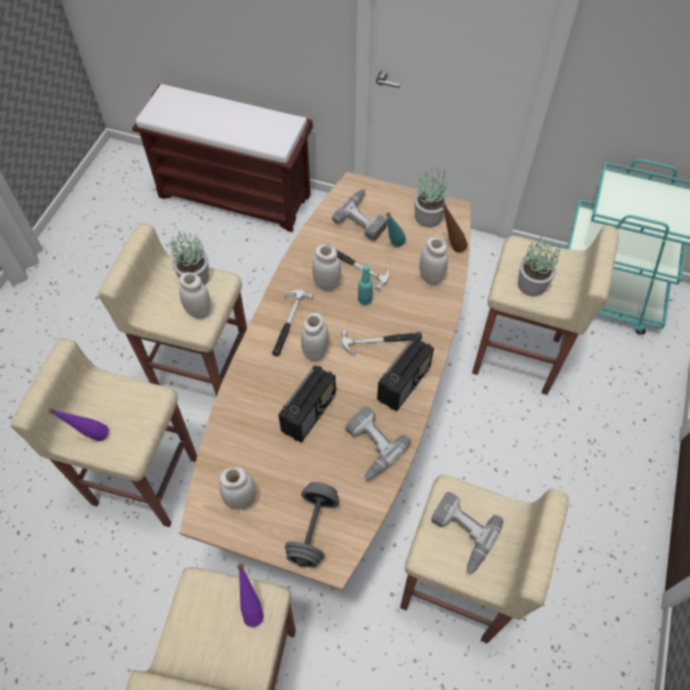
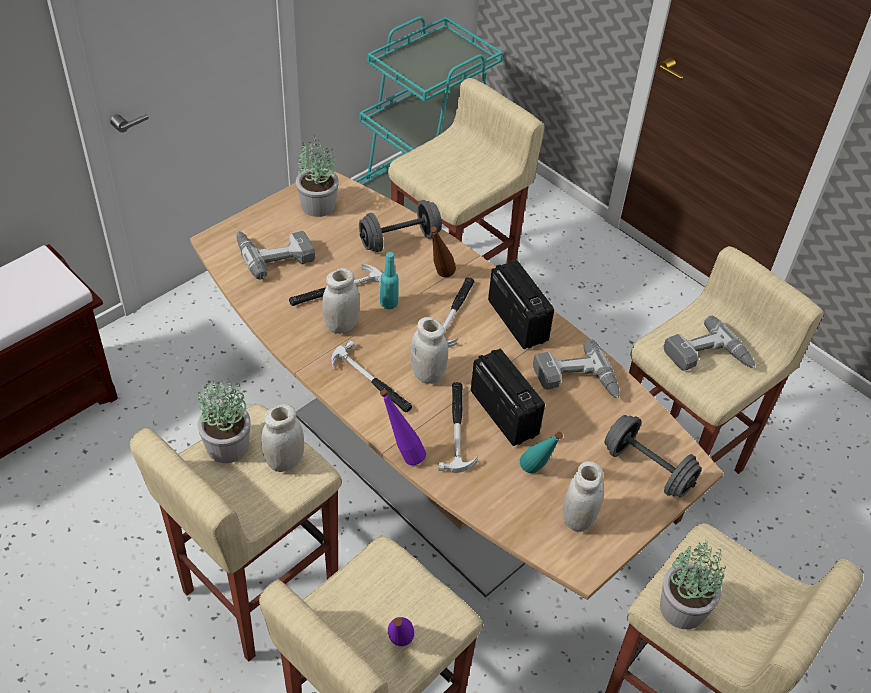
camera: 65 degrees left, 10 degrees down
purple bottle [237,564,264,627] -> purple bottle moved to [380,389,426,465]
turquoise bottle [386,212,406,247] -> turquoise bottle moved to [520,432,563,473]
white jar [419,237,448,285] -> grey dumbbell [359,200,442,252]
brown bottle [441,203,468,252] -> brown bottle moved to [430,226,456,277]
potted plant [518,236,560,296] -> potted plant moved to [660,540,726,629]
none -> hammer [438,382,478,473]

